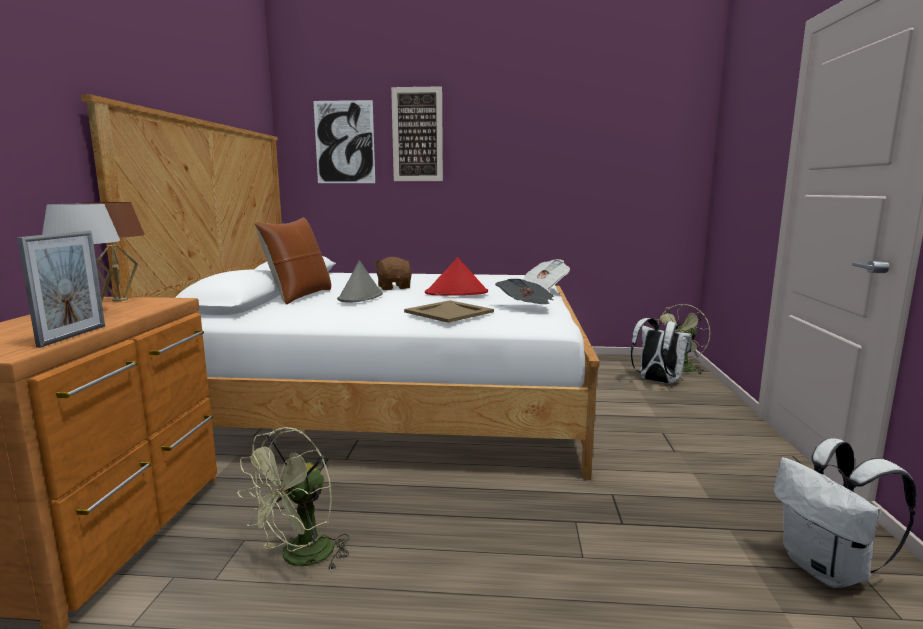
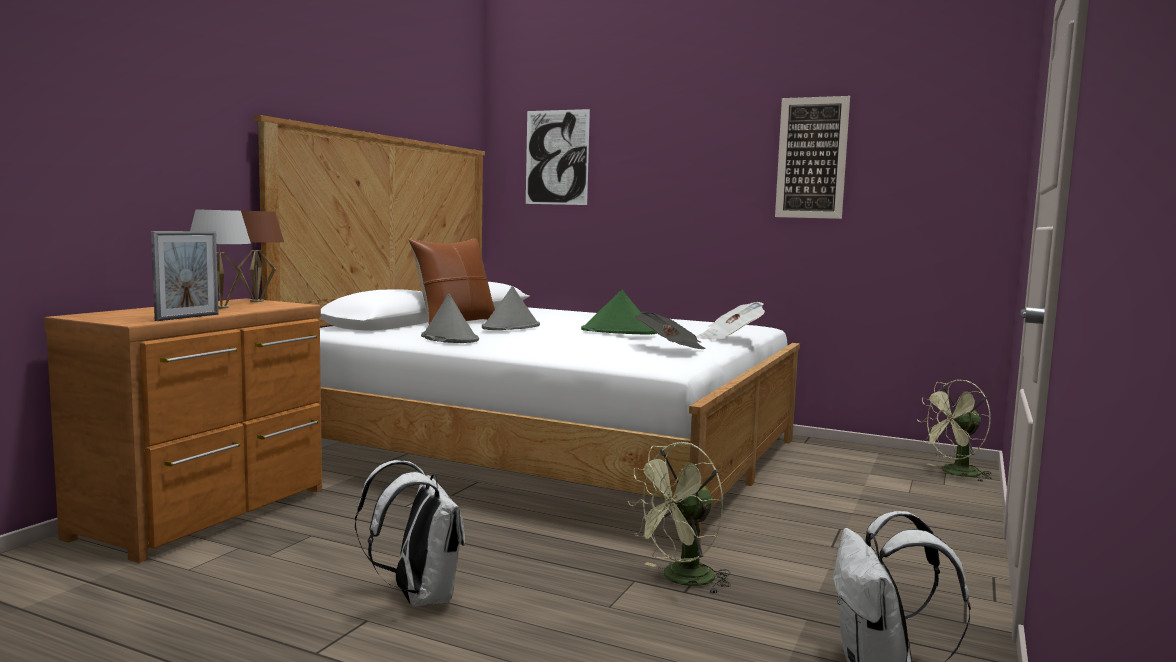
camera: 20 degrees right, 5 degrees down
green fan [237,427,349,571] -> green fan moved to [628,442,731,594]
brown plush toy [374,257,412,290] -> none
picture [391,86,443,181] -> picture moved to [775,96,850,219]
beige tray [404,300,494,323] -> none
red hat [425,257,488,296] -> green hat [581,290,657,335]
white backpack [631,318,692,384] -> white backpack moved to [355,460,465,607]
none -> grey hat [421,293,479,343]

